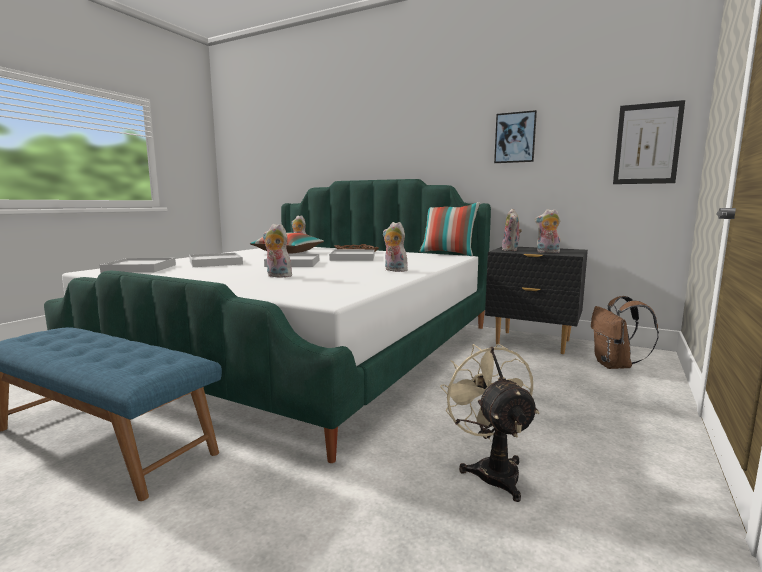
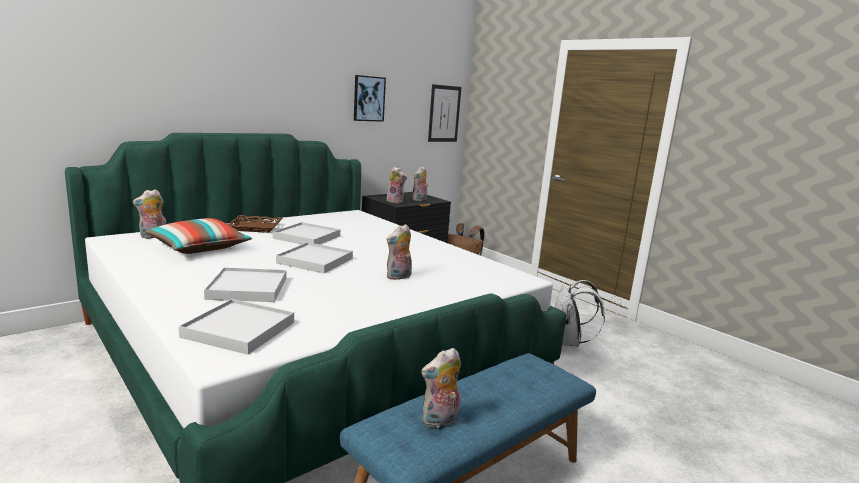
camera: 70 degrees left, 5 degrees up
plush toy [383,222,408,272] -> plush toy moved to [421,348,461,428]
pillow [419,202,480,256] -> none
beige fan [440,344,539,502] -> white backpack [555,280,605,347]

